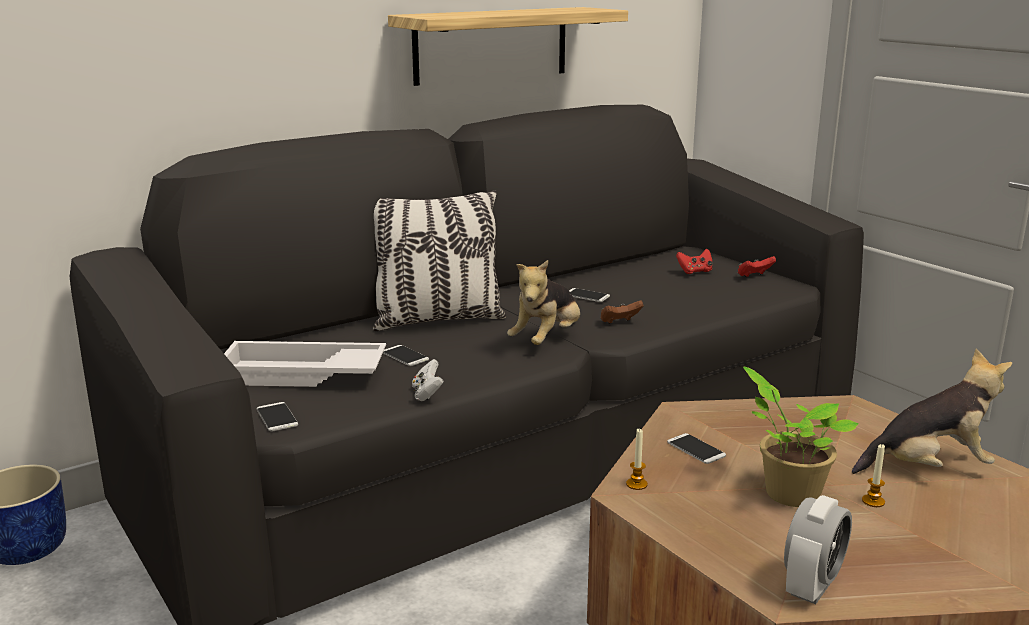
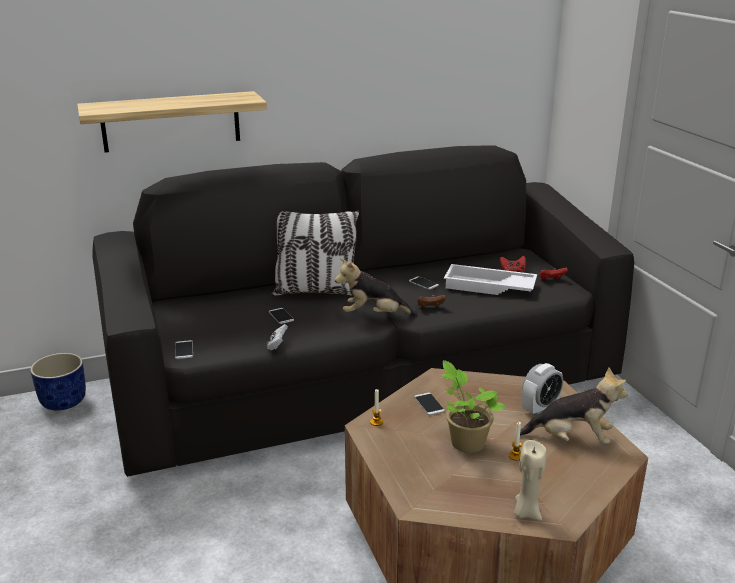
camera: 15 degrees right, 5 degrees up
white tray [224,341,386,387] -> white tray moved to [444,264,537,295]
shelf [388,7,628,86] -> shelf moved to [77,91,267,153]
plush toy [507,260,580,345] -> plush toy turned 45 degrees clockwise [335,258,418,316]
alarm clock [784,495,852,604] -> alarm clock moved to [522,363,563,416]
none -> beige candle [514,440,546,521]

